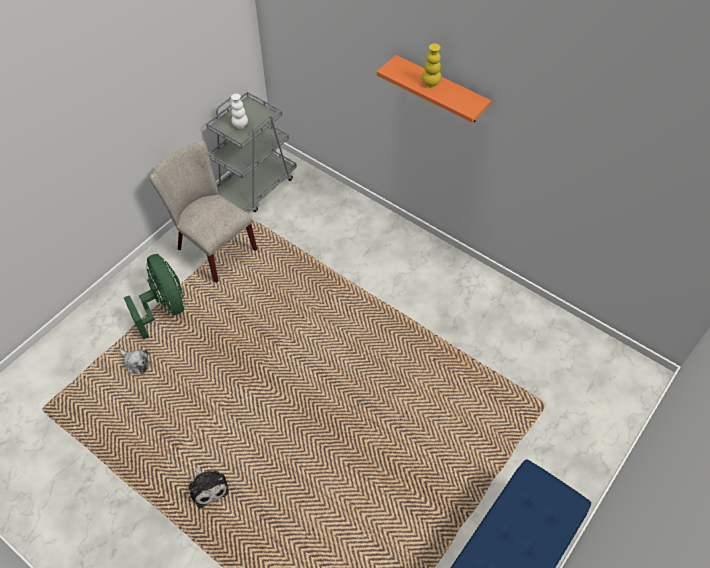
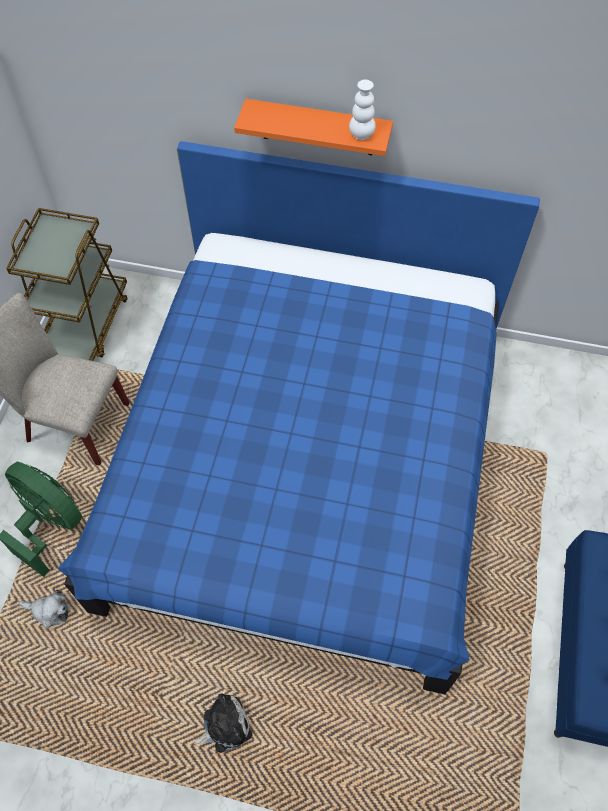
camera: 25 degrees left, 5 degrees up
plush toy [189,467,229,509] -> plush toy turned 60 degrees counterclockwise [194,694,252,753]
grey cart [206,92,297,212] -> brown cart [6,208,128,361]
white vase [231,94,248,129] -> white vase moved to [349,80,376,140]
yellow vase [422,44,441,87] -> none
none -> blue bed [57,141,540,694]

